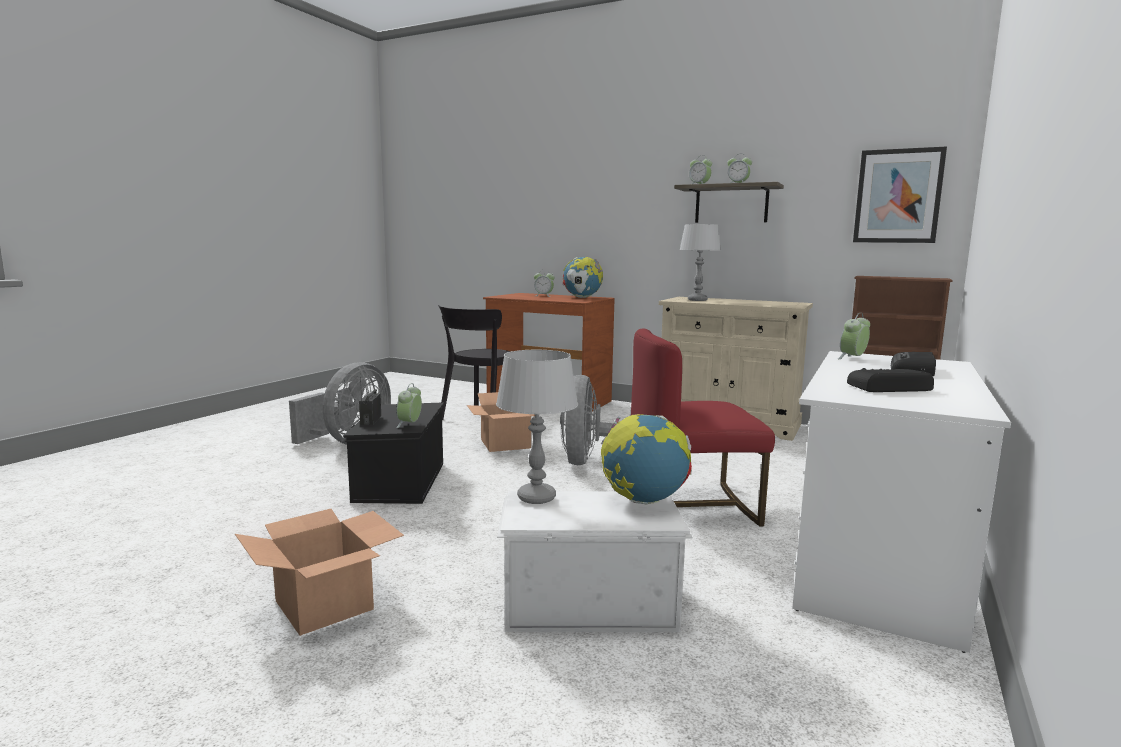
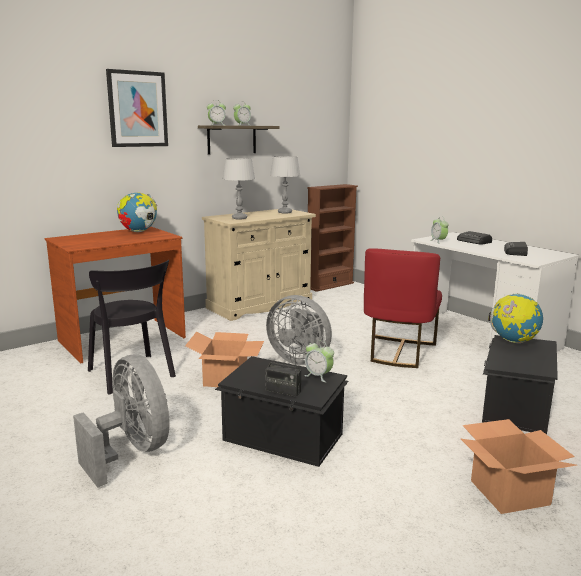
camera: 65 degrees left, 5 degrees up
grey table lamp [496,350,578,504] -> grey table lamp moved to [270,156,300,213]
white storage box [497,491,693,632] -> black storage box [482,335,558,435]
alarm clock [534,270,555,297] -> none
picture [853,147,947,243] -> picture moved to [106,69,168,147]

